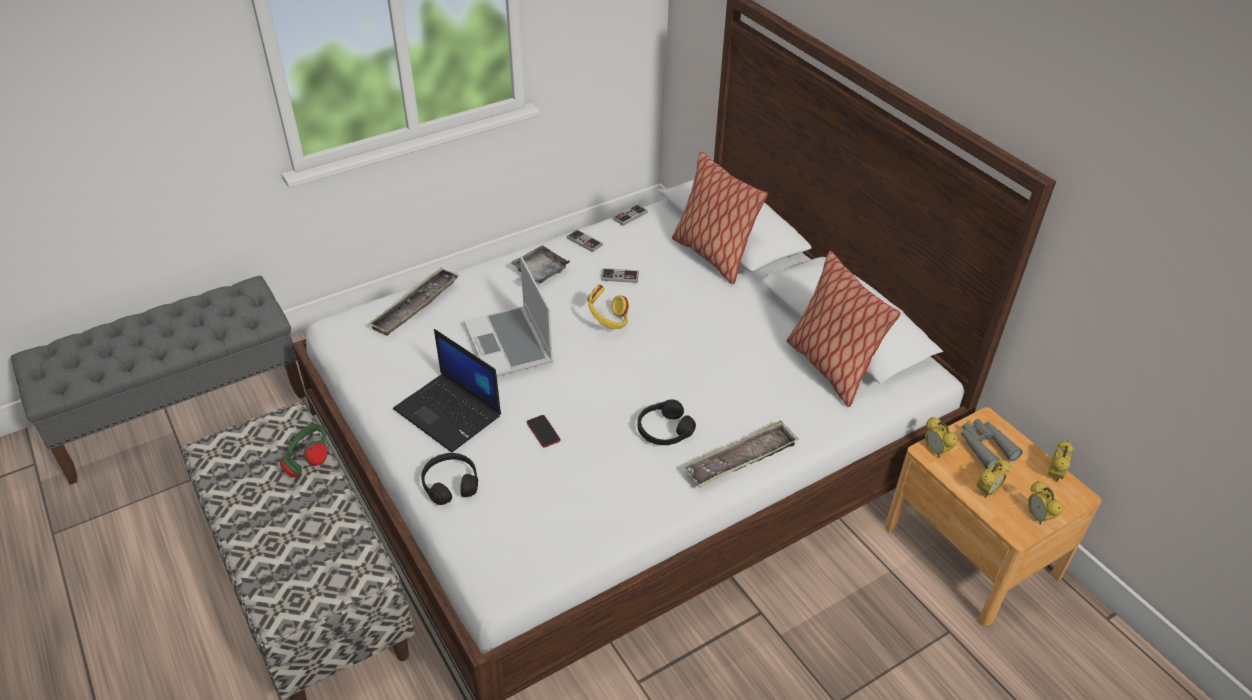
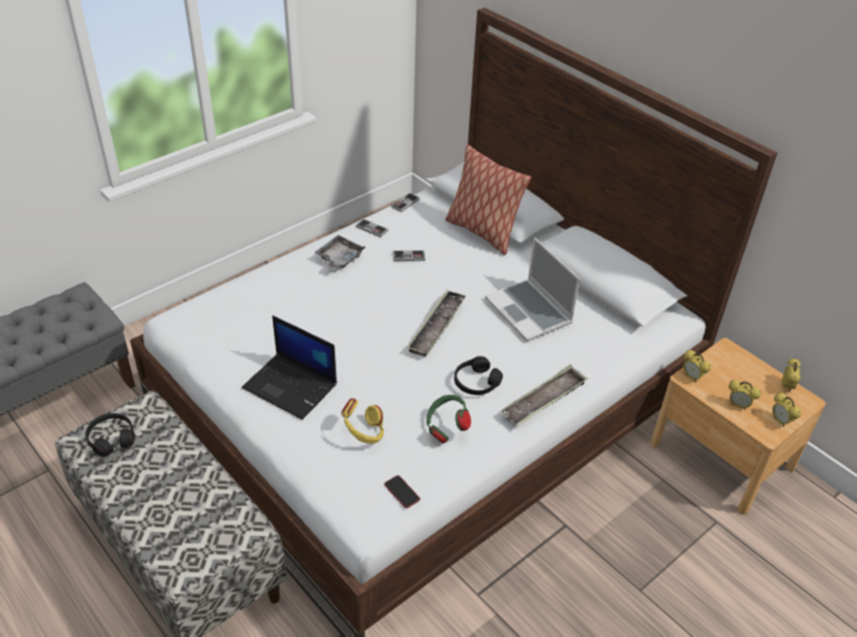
camera: 10 degrees left, 0 degrees up
green headphones [280,424,327,477] -> green headphones moved to [426,395,471,443]
tray [369,268,459,336] -> tray moved to [407,290,466,357]
black headphones [421,453,478,505] -> black headphones moved to [85,413,135,456]
laptop [464,256,553,376] -> laptop moved to [485,237,580,341]
phone [527,415,561,447] -> phone moved to [384,475,420,508]
yellow headphones [587,285,629,329] -> yellow headphones moved to [341,398,384,444]
pillow [787,251,901,407] -> none
grey binoculars [961,419,1023,469] -> none
alarm clock [977,460,1011,498] -> alarm clock turned 75 degrees clockwise [729,380,761,410]

